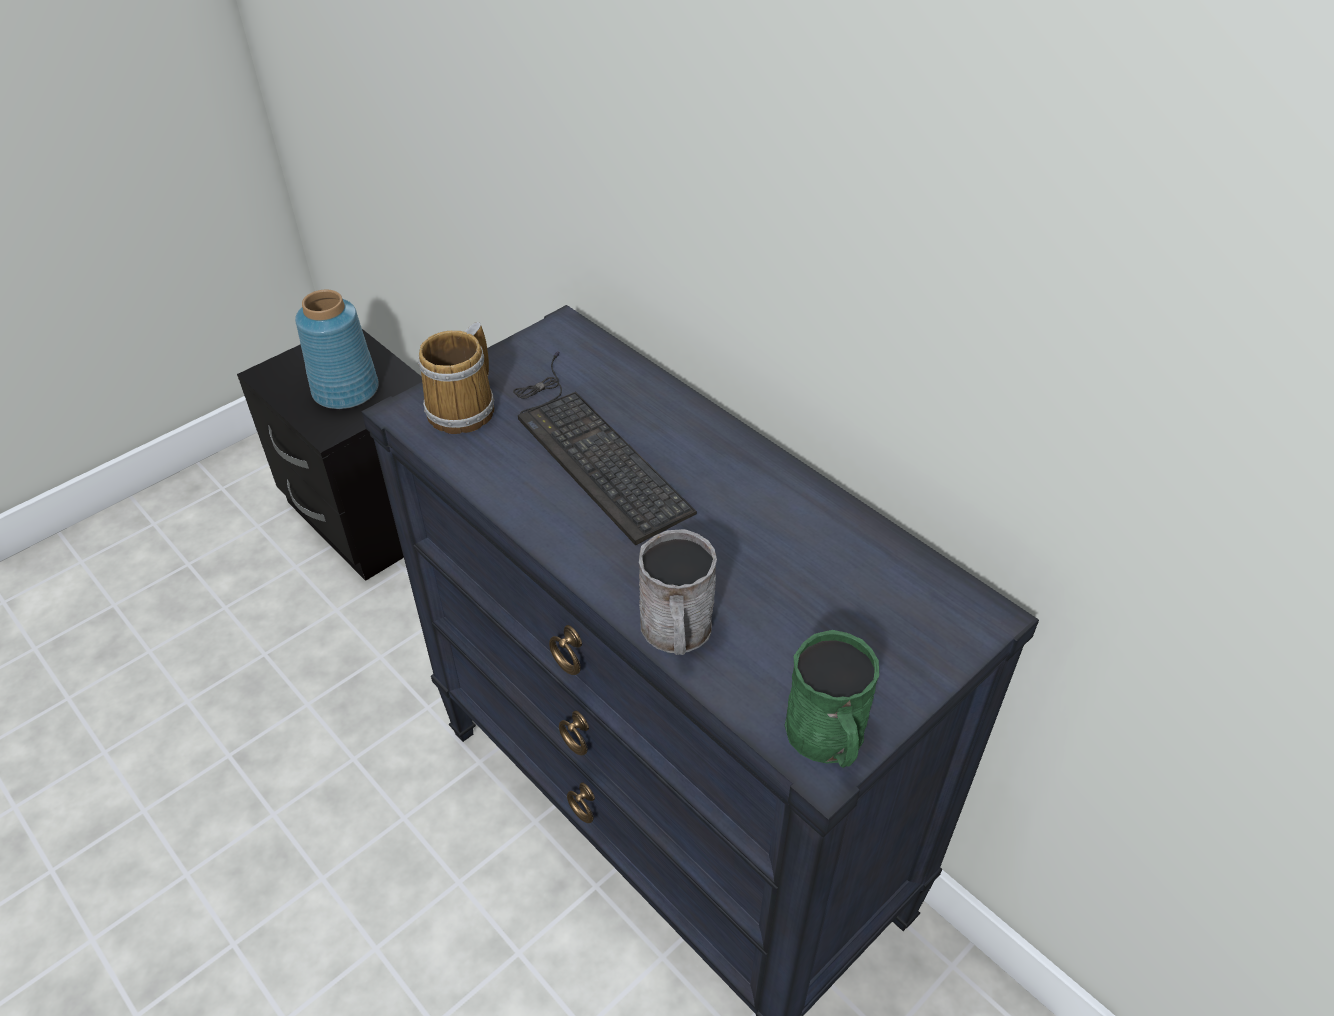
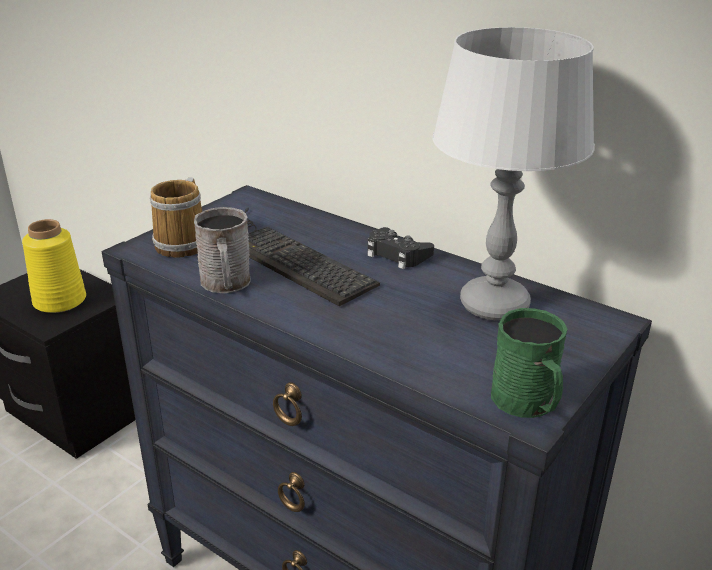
camera: 10 degrees left, 15 degrees down
blue vase [295,290,379,409] -> yellow vase [22,219,86,313]
grey mug [639,529,717,655] -> grey mug moved to [194,207,251,293]
none -> black game controller [367,227,434,269]
none -> grey table lamp [433,27,595,321]

